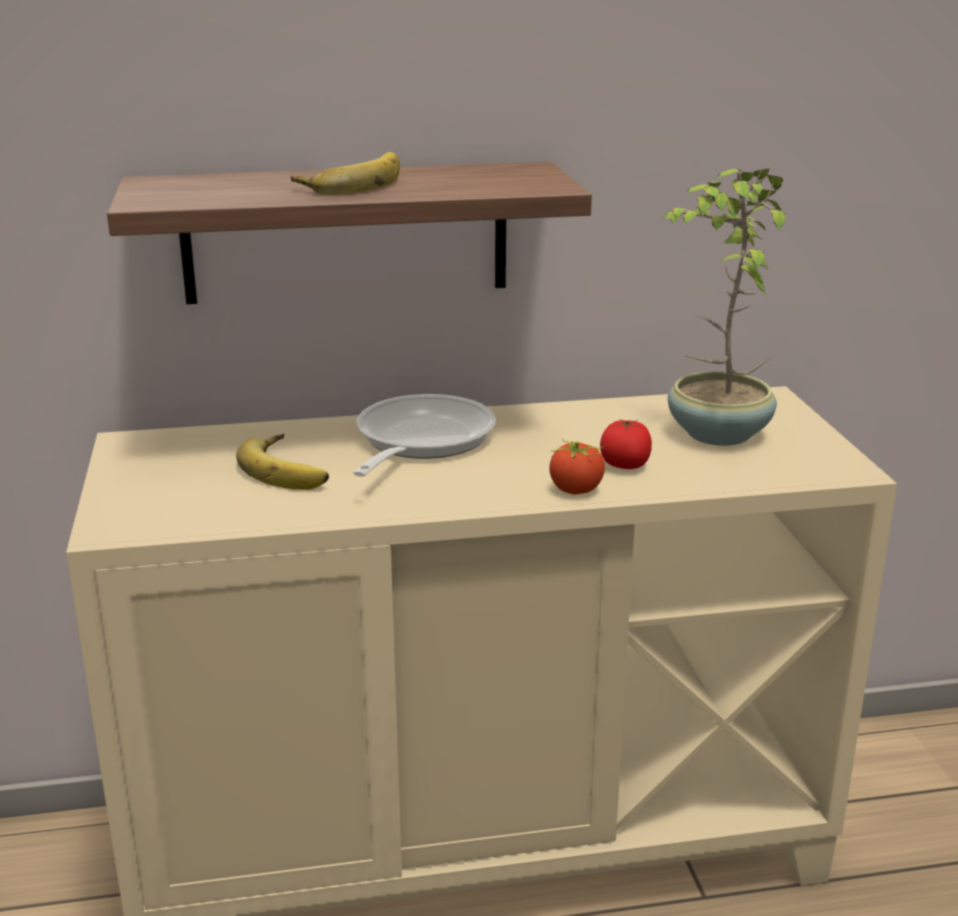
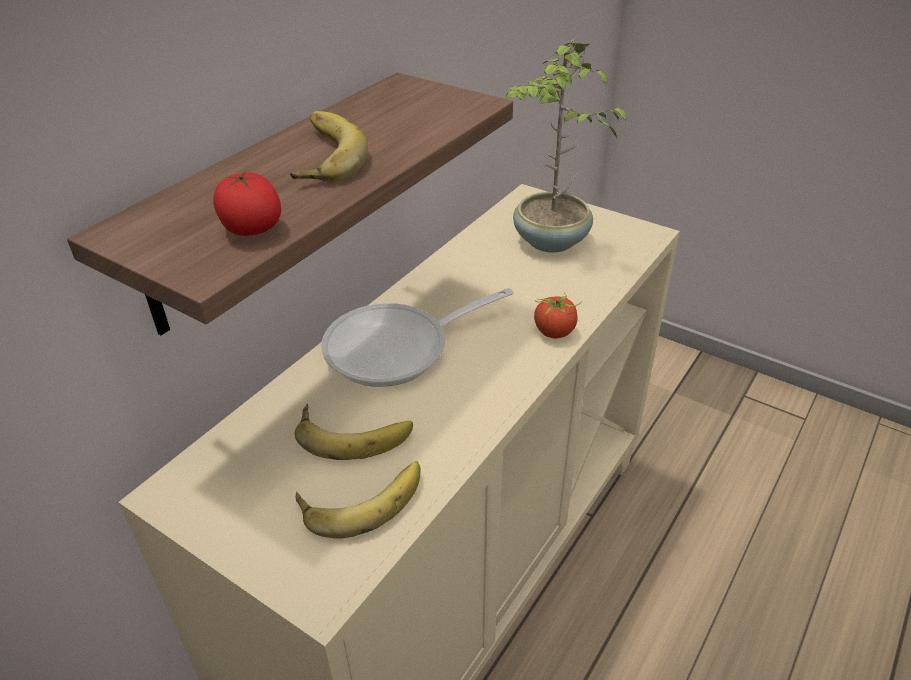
camera: 45 degrees left, 15 degrees up
frying pan [353,394,496,477] -> frying pan turned 90 degrees counterclockwise [321,288,513,387]
tomato [600,419,652,469] -> tomato moved to [213,171,281,236]
none -> banana [296,461,420,538]

